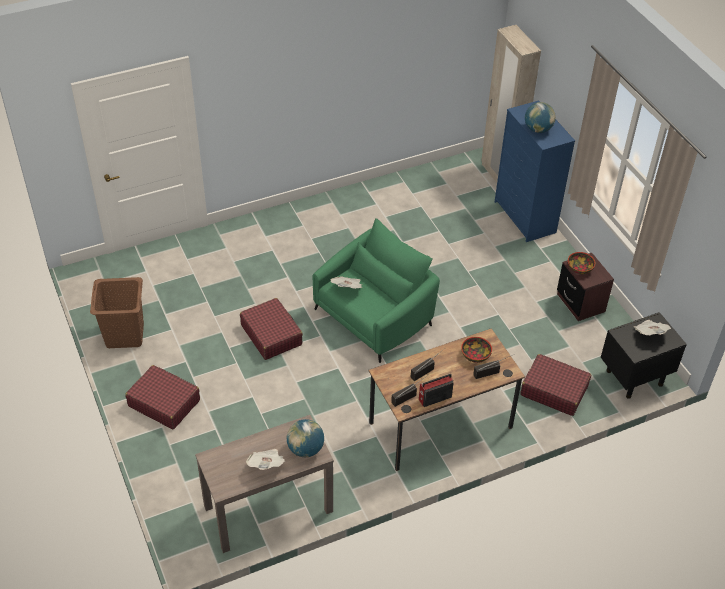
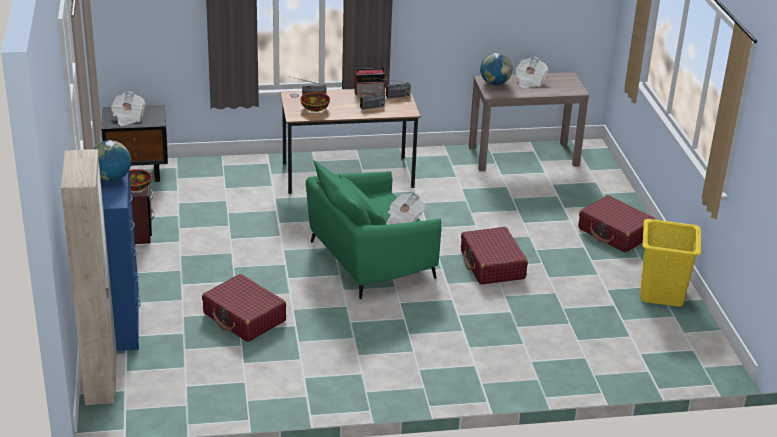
camera: 165 degrees left, 15 degrees down
brown laundry basket [90,277,144,348] -> yellow laundry basket [640,219,701,307]
red suitcase [520,354,591,416] -> red suitcase moved to [202,274,286,342]

